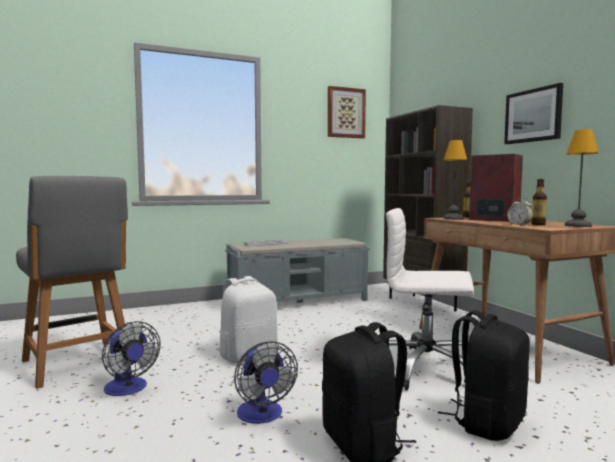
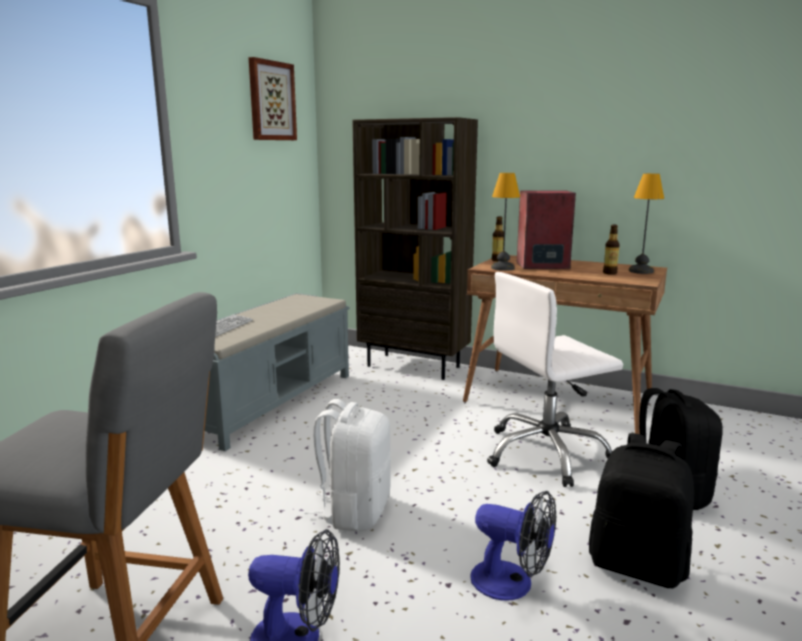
camera: 40 degrees left, 10 degrees up
picture [504,83,563,144] -> none
alarm clock [507,198,533,226] -> none

